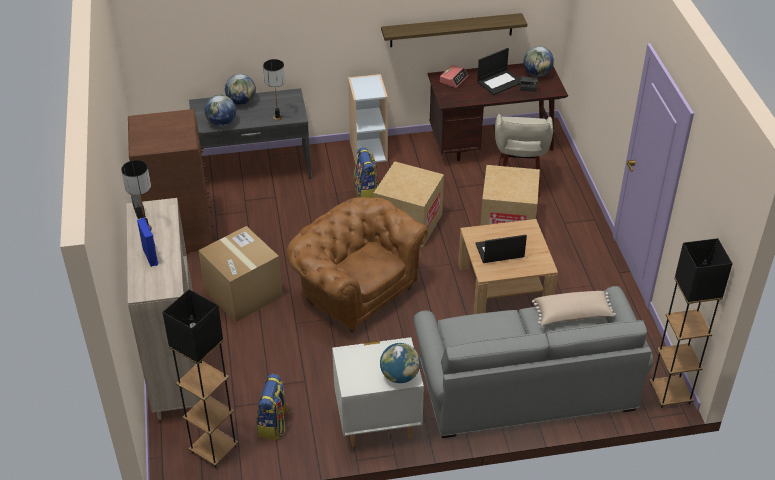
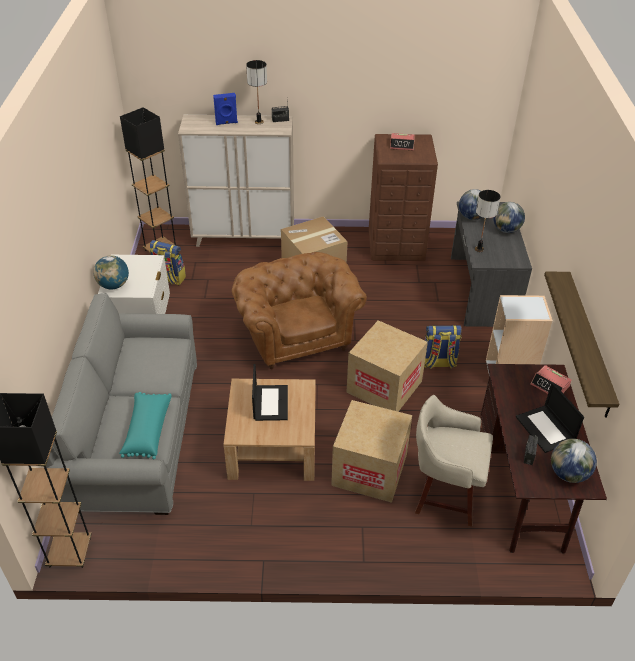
camera: 100 degrees right, 0 degrees up
brown armchair [286,197,428,333] -> brown armchair turned 75 degrees counterclockwise [232,252,367,369]
beige pillow [532,291,616,325] -> turquoise pillow [119,392,172,459]
none -> alarm clock [390,133,415,150]

